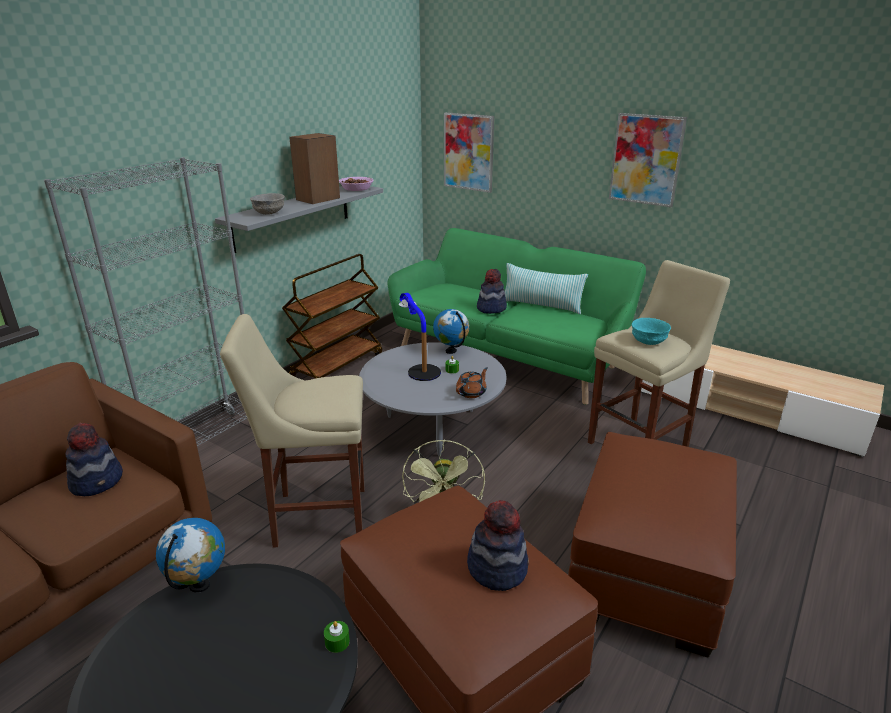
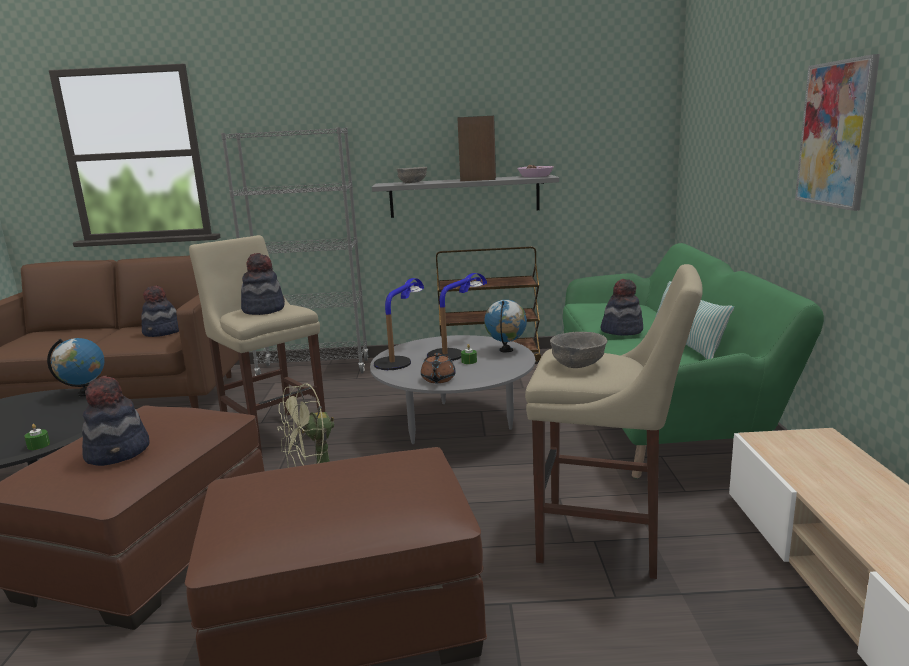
camera: 55 degrees right, 10 degrees down
picture [444,112,494,193] -> none
brown teapot [456,368,488,398] -> brown teapot turned 90 degrees clockwise [421,353,456,383]
turquoise bowl [632,318,671,345] -> grey bowl [550,332,607,368]
none -> hat [241,253,285,315]
none -> table lamp [374,278,424,370]

